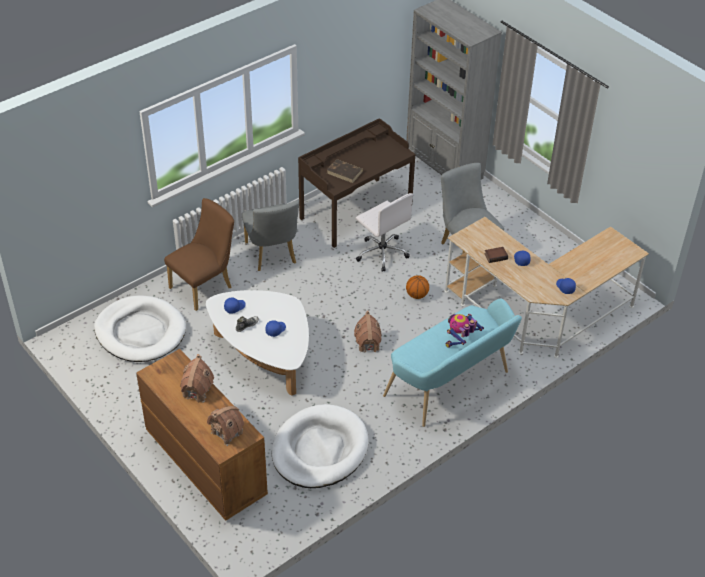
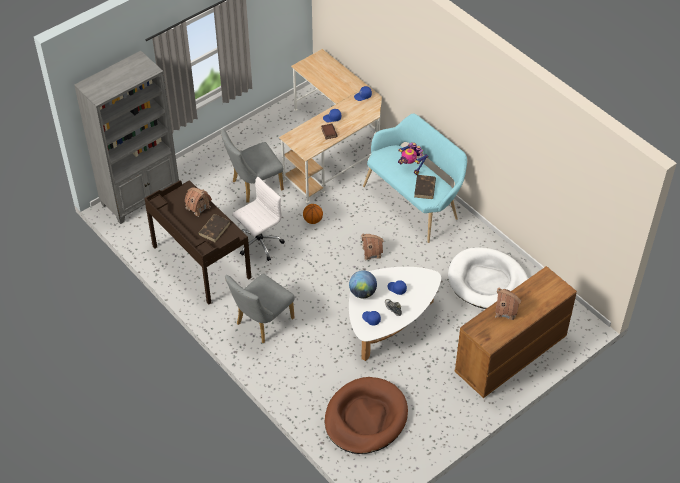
camera: 90 degrees left, 5 degrees up
white dog bed [94,295,186,362] -> brown dog bed [324,377,408,454]
brown chair [164,198,234,311] -> none
toy house [207,406,244,446] -> toy house moved to [185,188,212,217]
grey chair [242,201,299,271] -> grey chair turned 150 degrees clockwise [225,273,295,343]
none -> globe [349,270,377,298]
none -> brown book [414,175,436,199]

